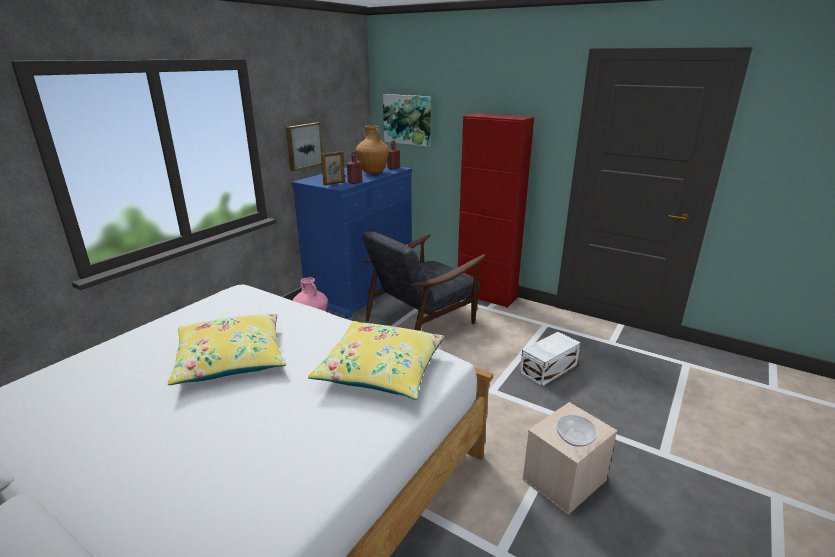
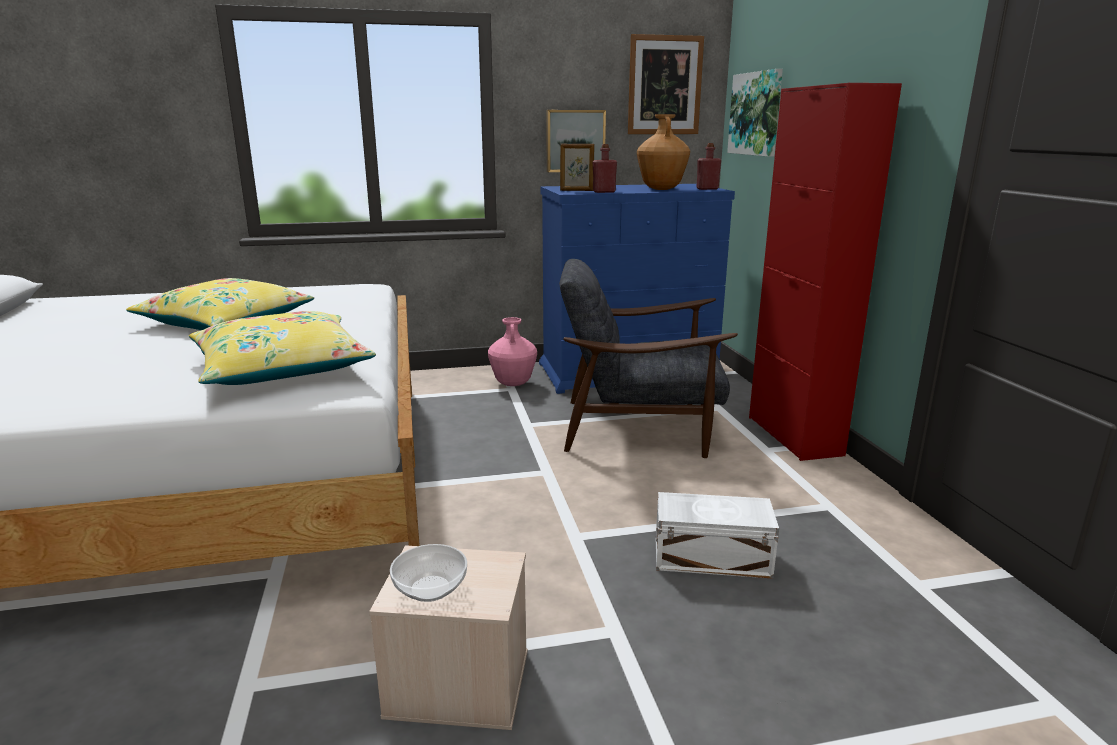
camera: 45 degrees right, 5 degrees down
none -> picture [628,34,704,134]

